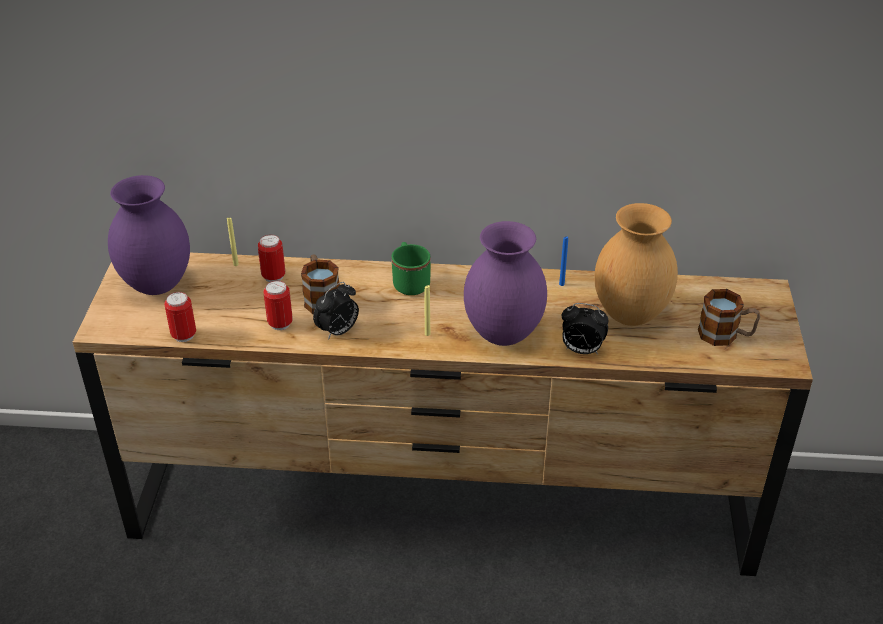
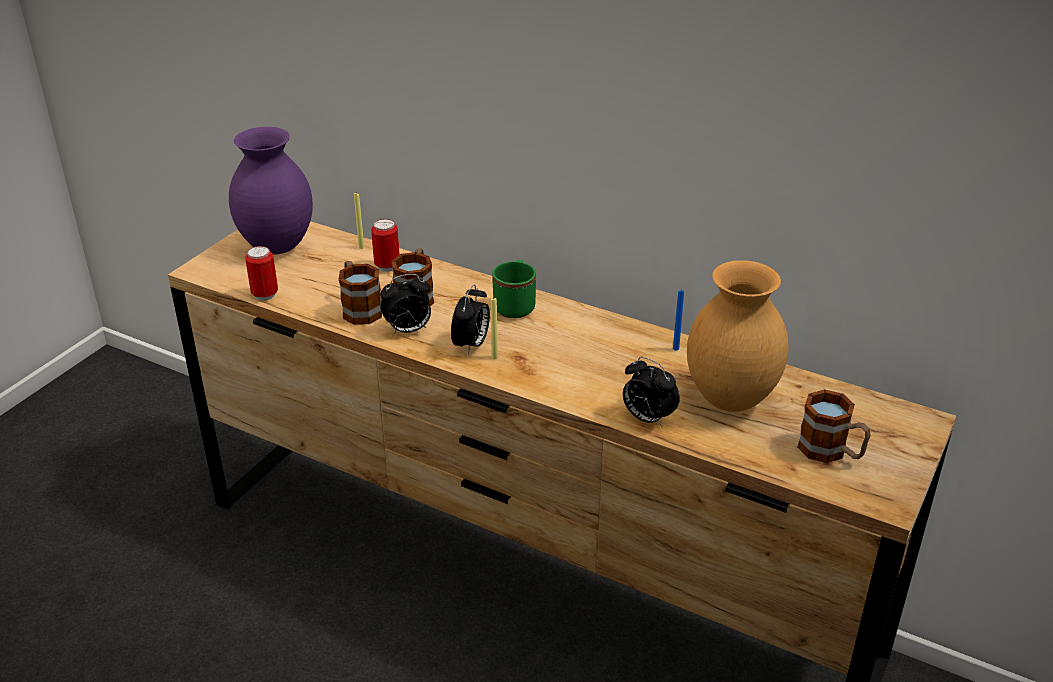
camera: 25 degrees right, 5 degrees down
can [263,280,293,330] -> mug [339,261,382,325]
purple vase [464,221,547,346] -> none
none -> alarm clock [451,284,490,354]

